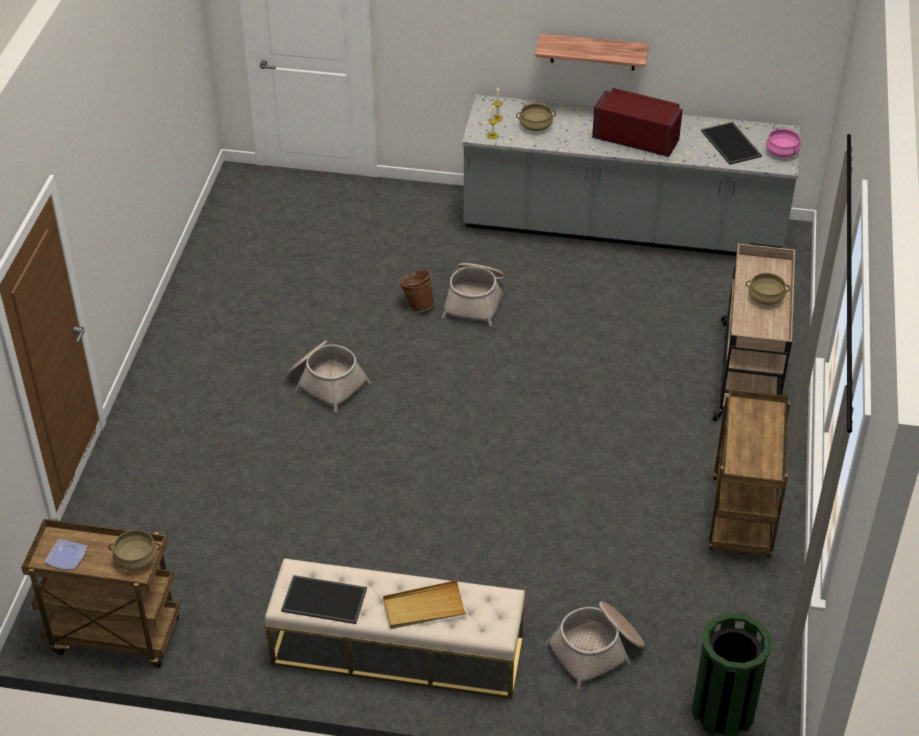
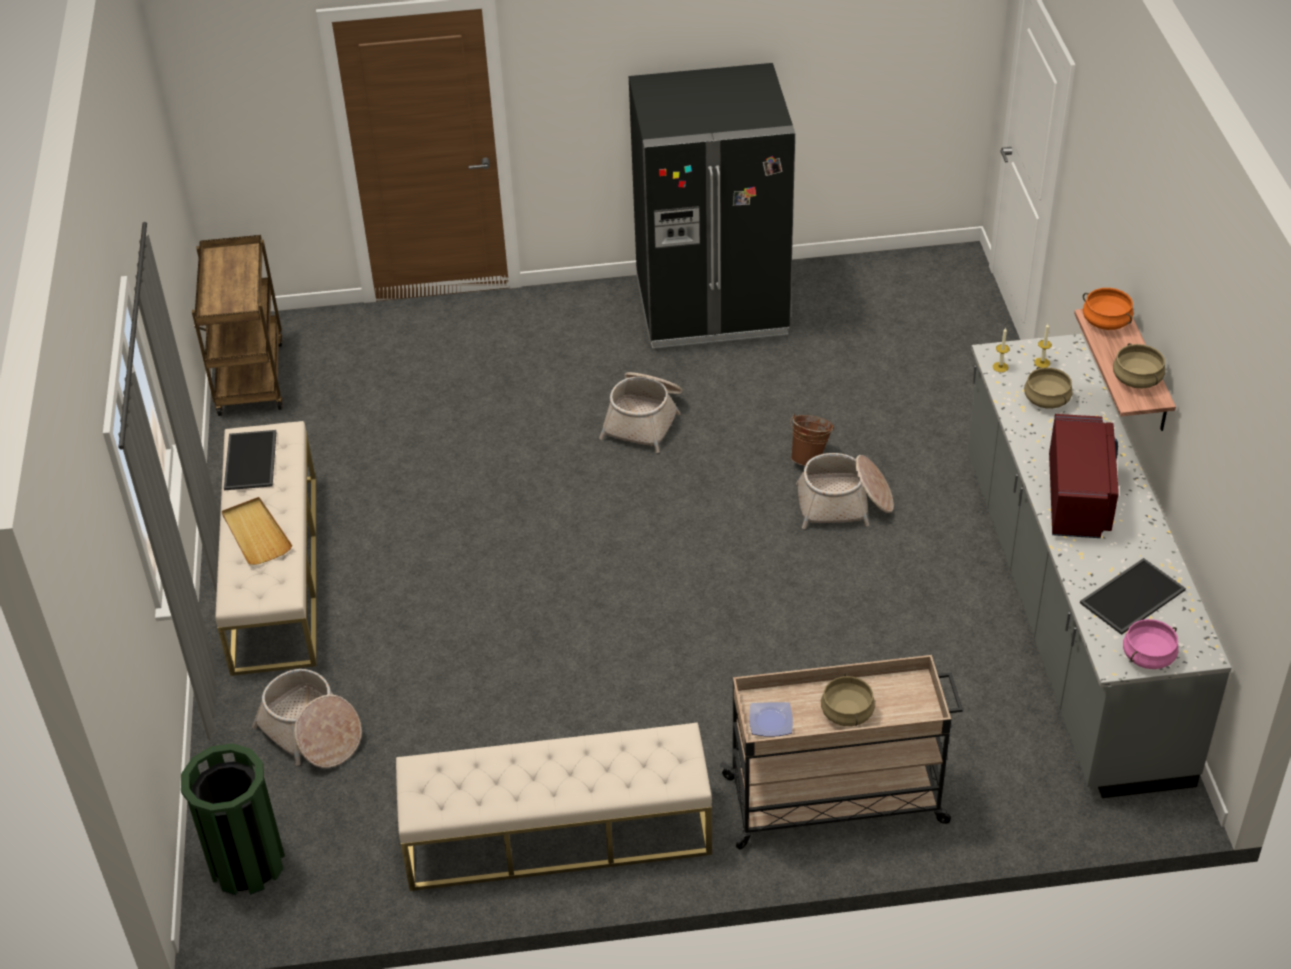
camera: 75 degrees right, 0 degrees up
plate [44,539,87,570] -> plate moved to [749,702,793,737]
beige cooking pot [108,530,161,571] -> beige cooking pot moved to [1113,343,1165,389]
brown cart [709,389,791,557] -> beige bench [396,723,712,891]
none -> black fridge [629,63,795,349]
none -> orange cooking pot [1083,288,1134,330]

